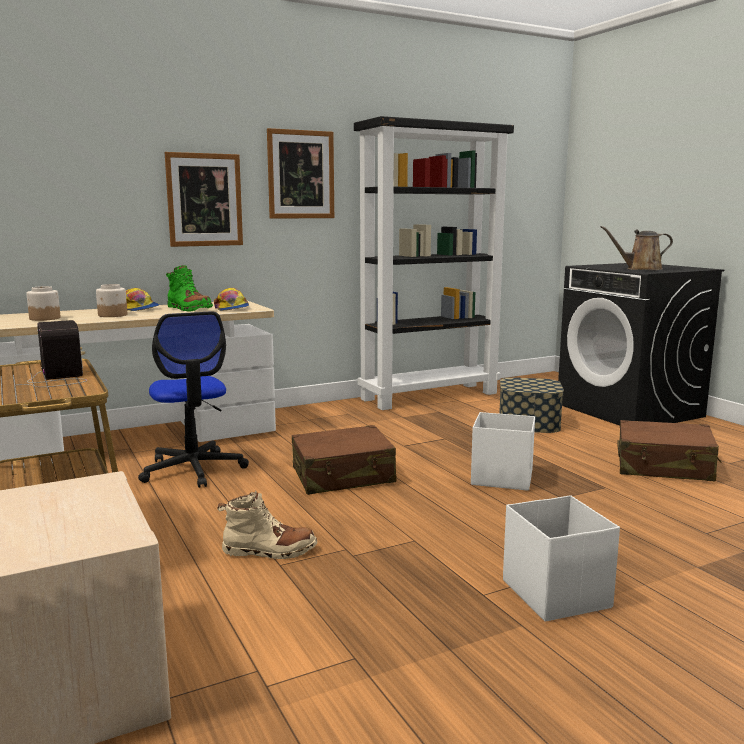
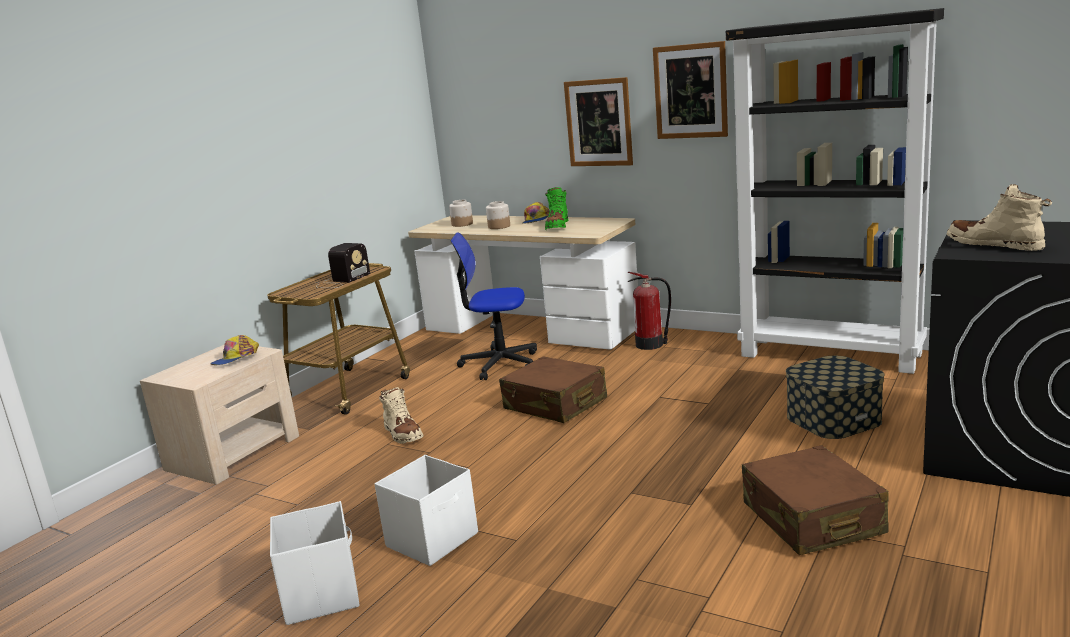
camera: 60 degrees right, 5 degrees up
office chair [138,311,249,488] -> office chair turned 60 degrees clockwise [451,232,537,380]
cap [214,288,249,311] -> cap moved to [210,335,259,365]
white storage box [471,412,535,491] -> white storage box moved to [270,501,360,625]
brown watering can [600,226,673,270] -> beige boot [947,184,1053,251]
none -> fire extinguisher [628,272,671,350]

